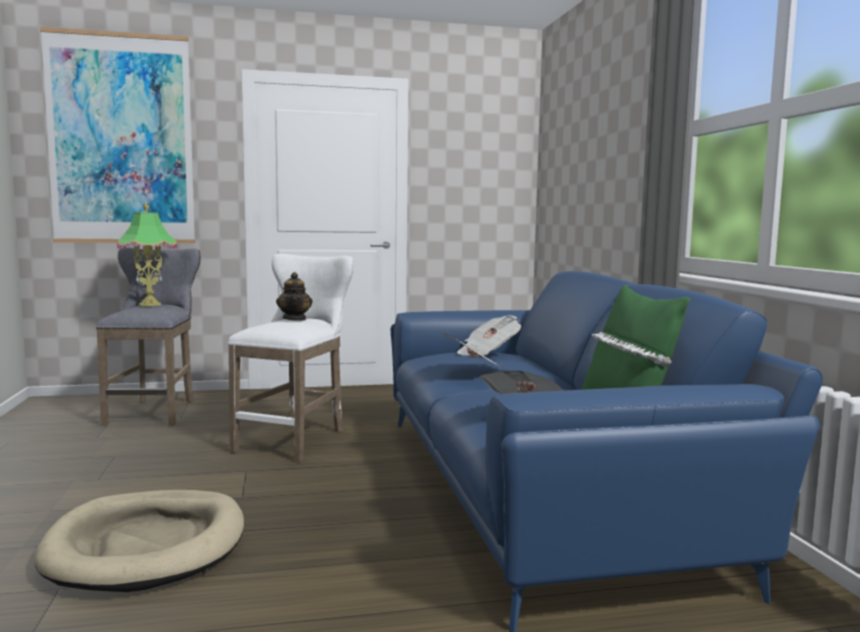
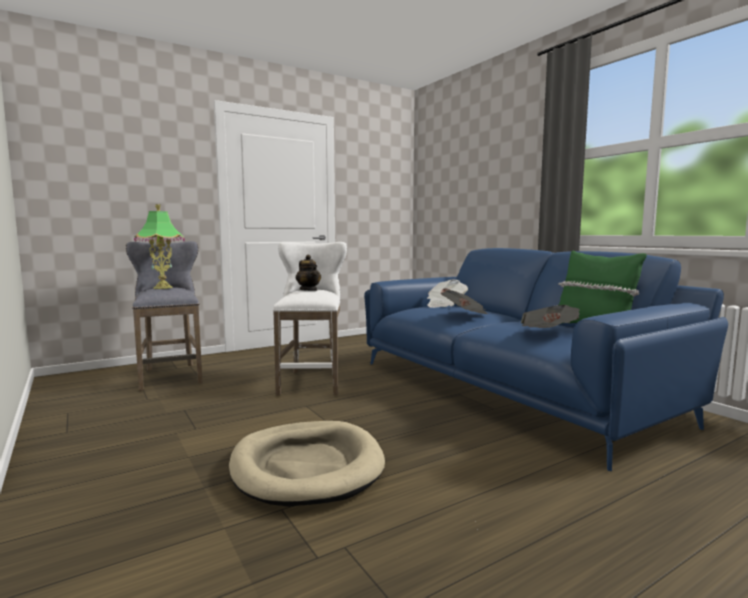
camera: 20 degrees left, 0 degrees up
picture [40,27,195,243] -> none

